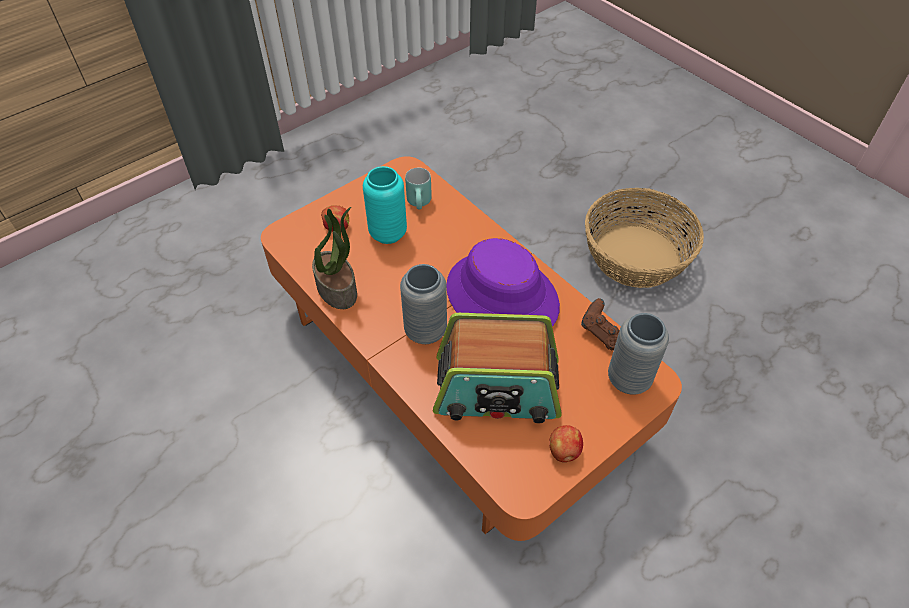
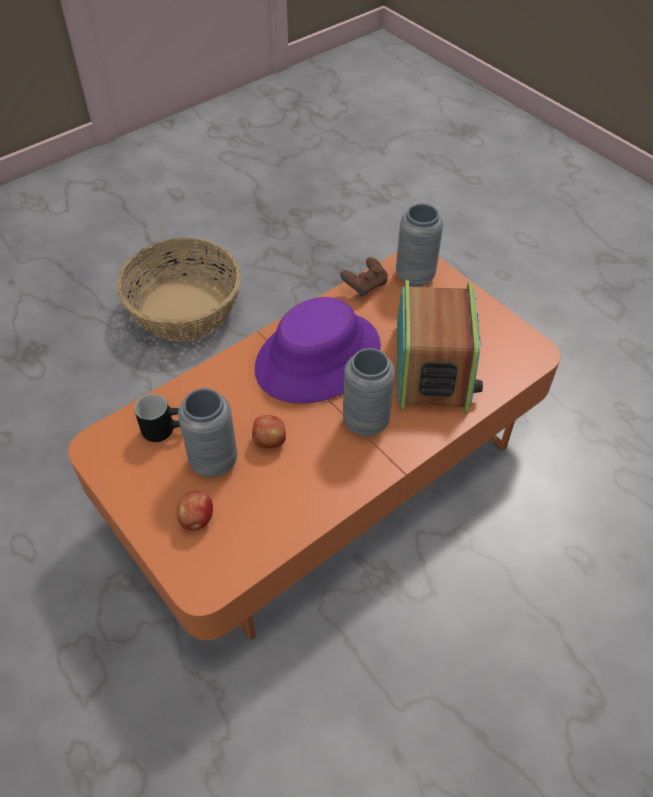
camera: 90 degrees left, 0 degrees up
potted plant [312,207,357,309] -> none
turquoise vase [363,166,407,244] -> grey vase [178,388,237,477]
turquoise mug [405,168,432,209] -> black mug [135,394,180,442]
apple [549,425,583,462] -> apple moved to [252,415,286,448]

